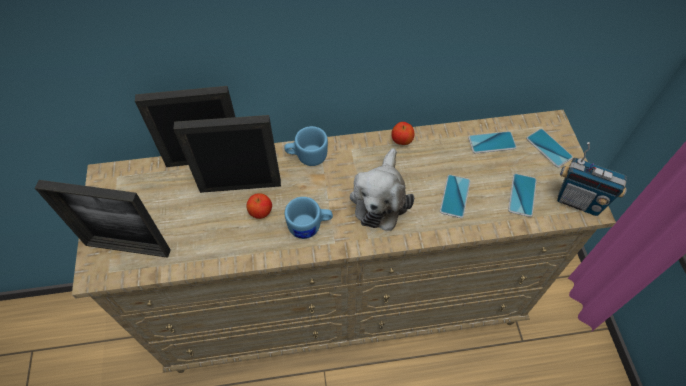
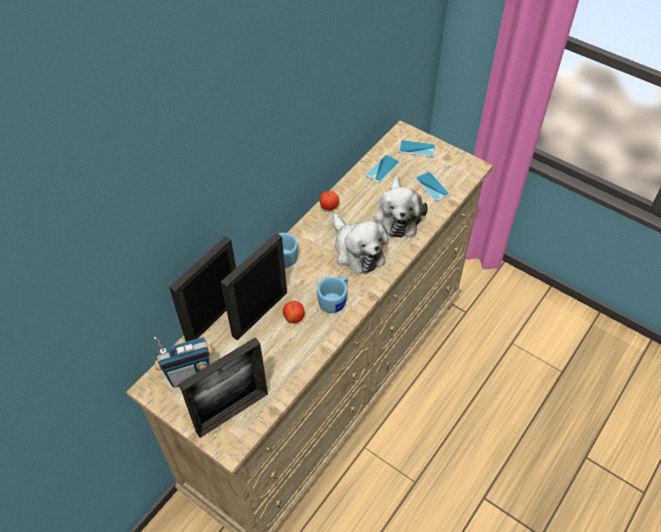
camera: 45 degrees left, 5 degrees down
phone [440,175,470,218] -> plush toy [373,176,428,237]
radio [557,142,627,216] -> radio moved to [154,337,213,388]

